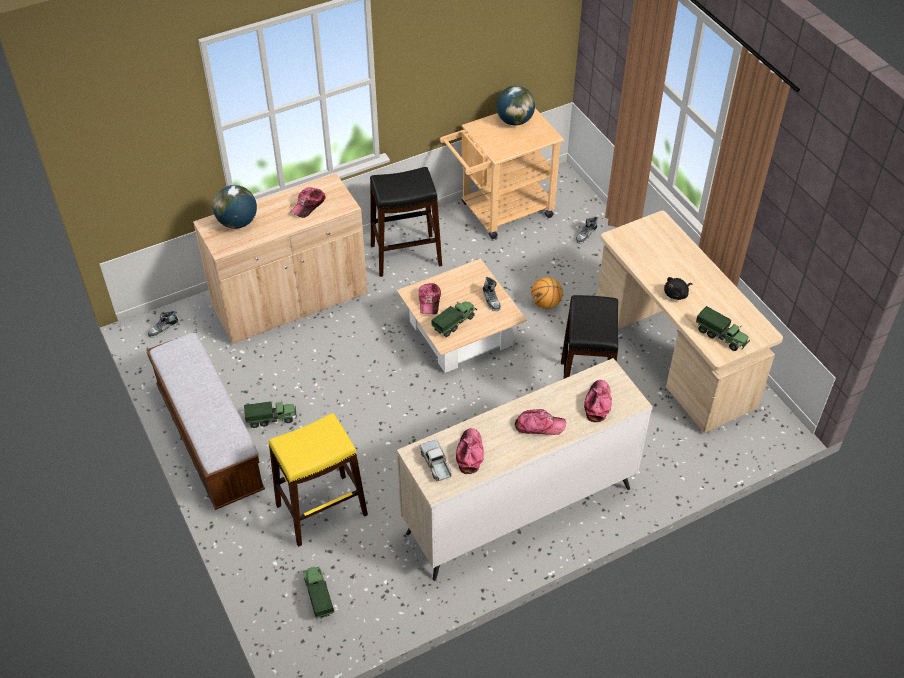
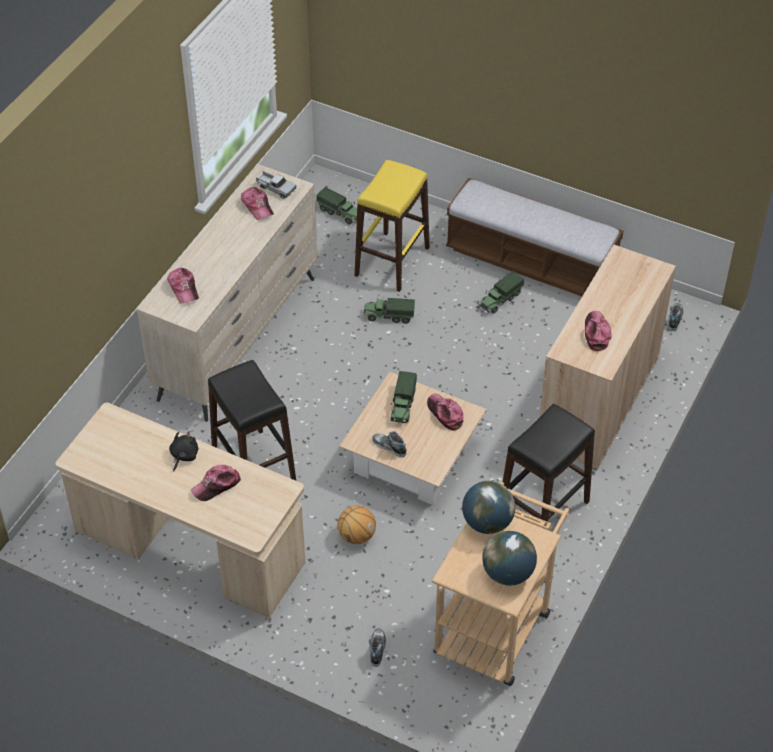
camera: 145 degrees right, 0 degrees up
globe [213,185,257,229] -> globe moved to [462,481,515,534]
cap [515,409,566,435] -> cap moved to [191,465,241,501]
toy truck [696,306,750,351] -> toy truck moved to [363,298,415,323]

